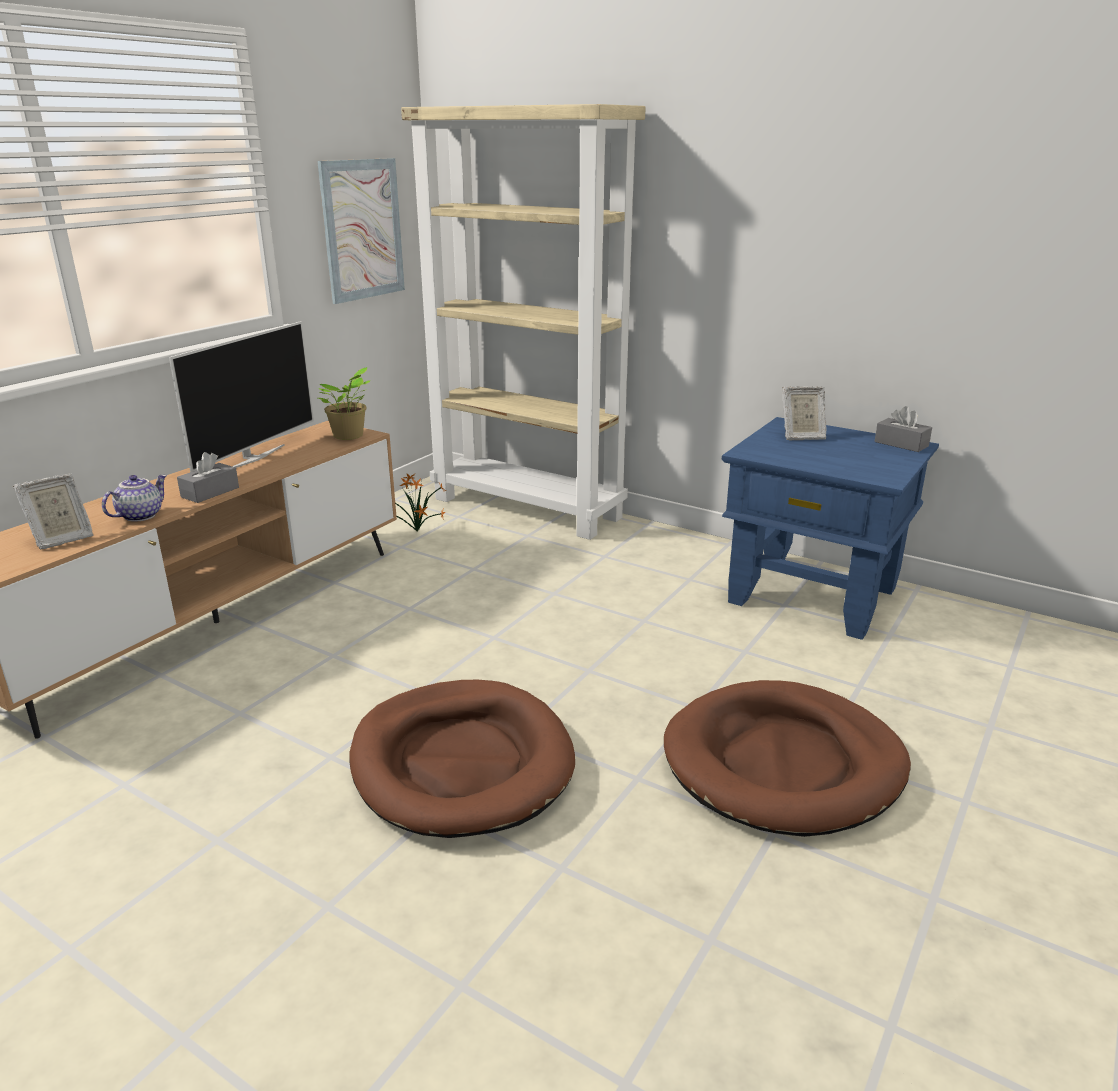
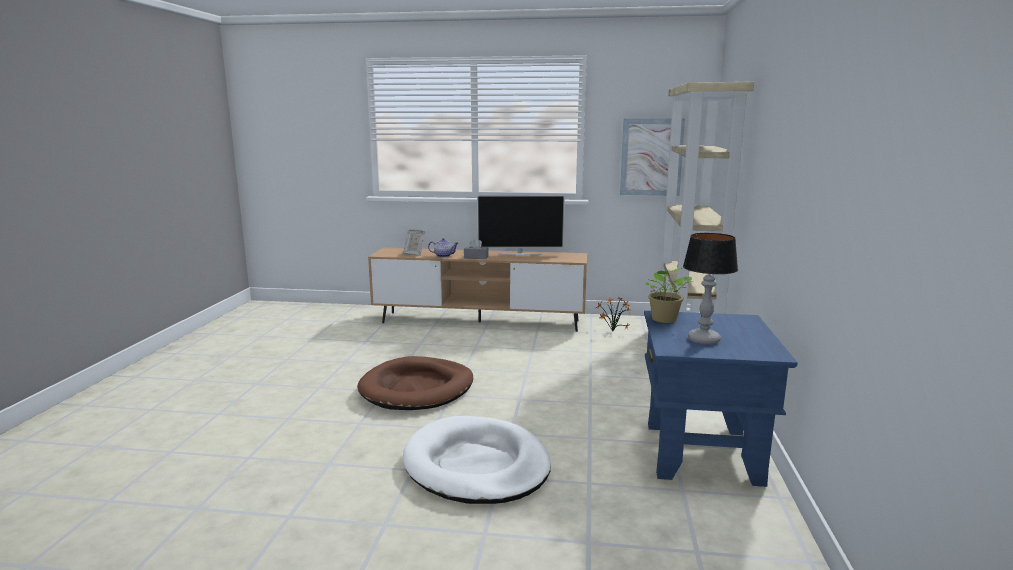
camera: 65 degrees right, 10 degrees down
potted plant [318,367,371,440] -> potted plant moved to [645,268,693,323]
brown dog bed [664,680,911,837] -> white dog bed [403,416,551,504]
picture frame [782,386,826,440] -> none
grey tissue box [874,406,932,452] -> none
none -> table lamp [683,233,738,345]

